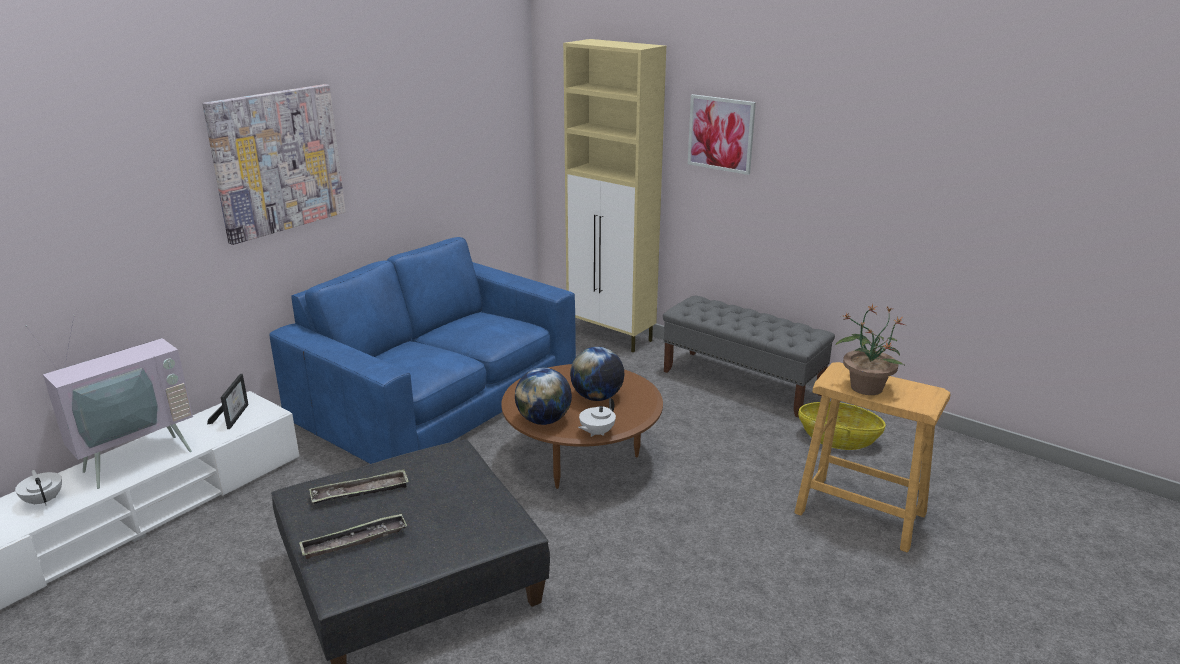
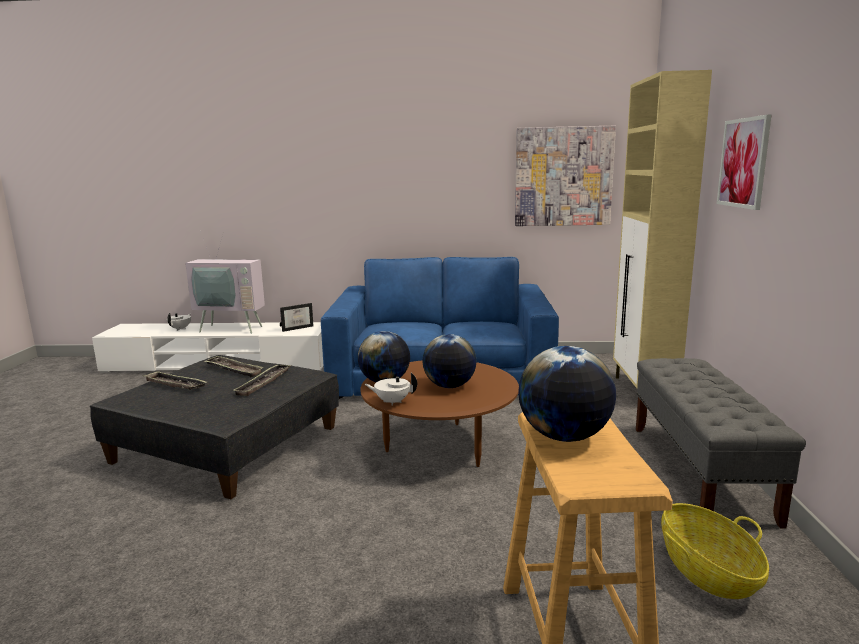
camera: 55 degrees right, 10 degrees down
picture [202,84,345,245] -> picture moved to [515,126,616,226]
potted plant [835,303,905,395] -> globe [519,346,616,442]
none -> tray [234,365,291,396]

